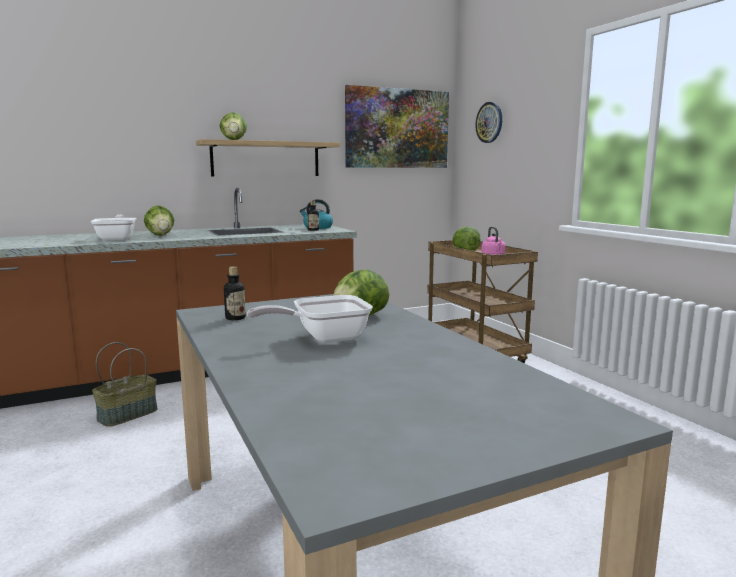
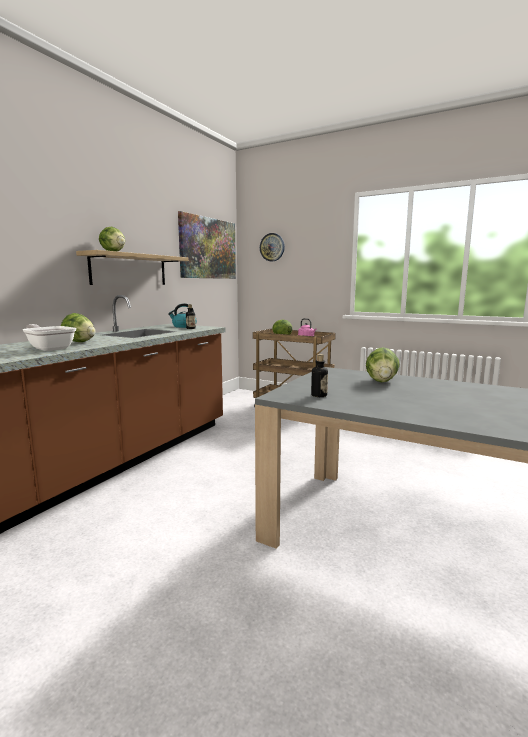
camera: 35 degrees left, 0 degrees up
basket [92,342,157,427] -> none
frying pan [247,295,373,343] -> none

